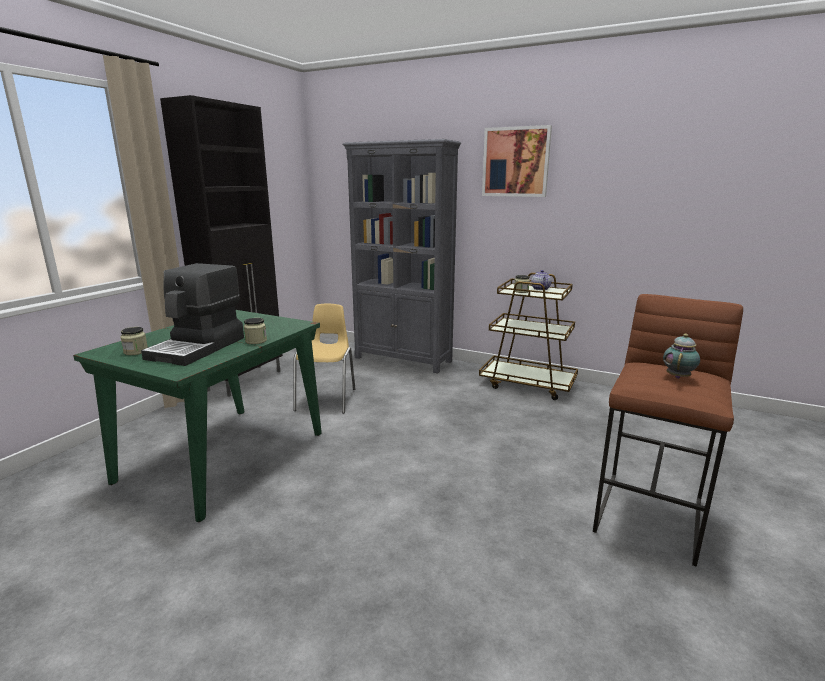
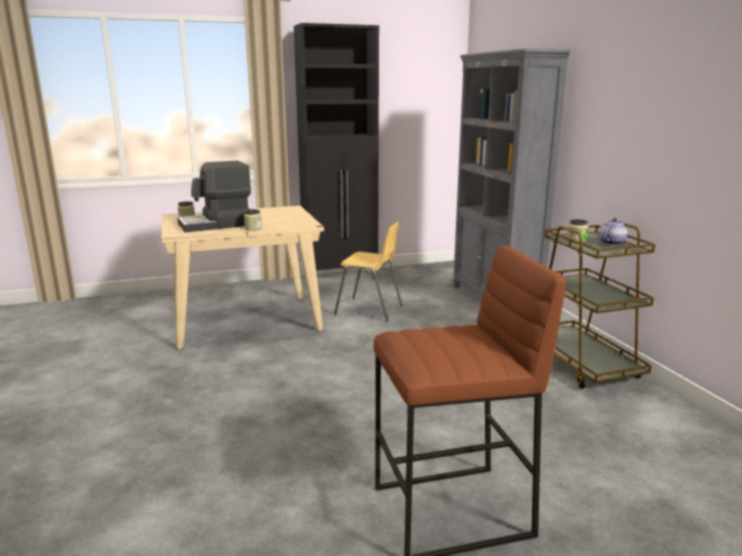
camera: 45 degrees right, 0 degrees up
green dining table [73,310,322,522] -> beige dining table [161,206,324,350]
yellow chair [293,304,355,414] -> yellow chair turned 60 degrees clockwise [334,222,403,321]
picture [482,125,552,197] -> none
teapot [663,334,700,379] -> none

